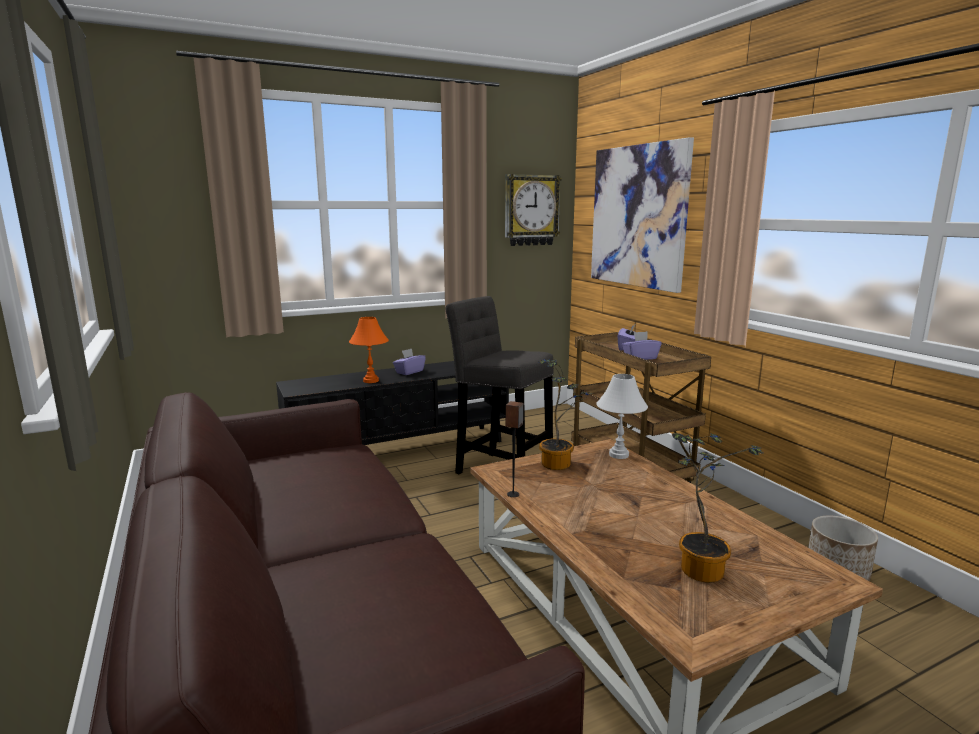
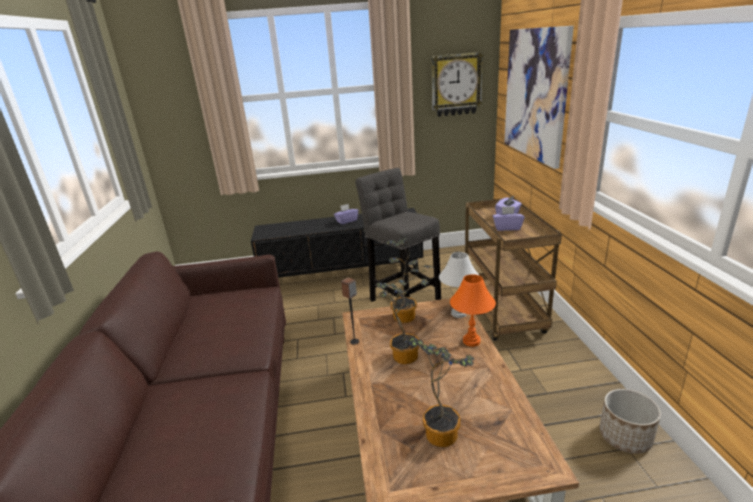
camera: 20 degrees right, 10 degrees up
orange table lamp [349,317,389,383] -> orange table lamp moved to [450,274,496,347]
none -> potted plant [375,279,429,364]

